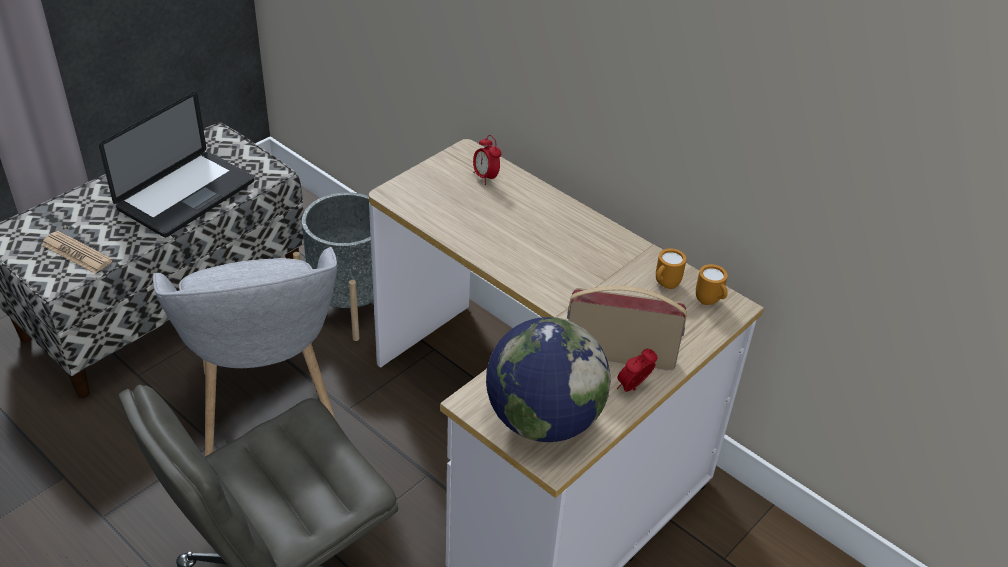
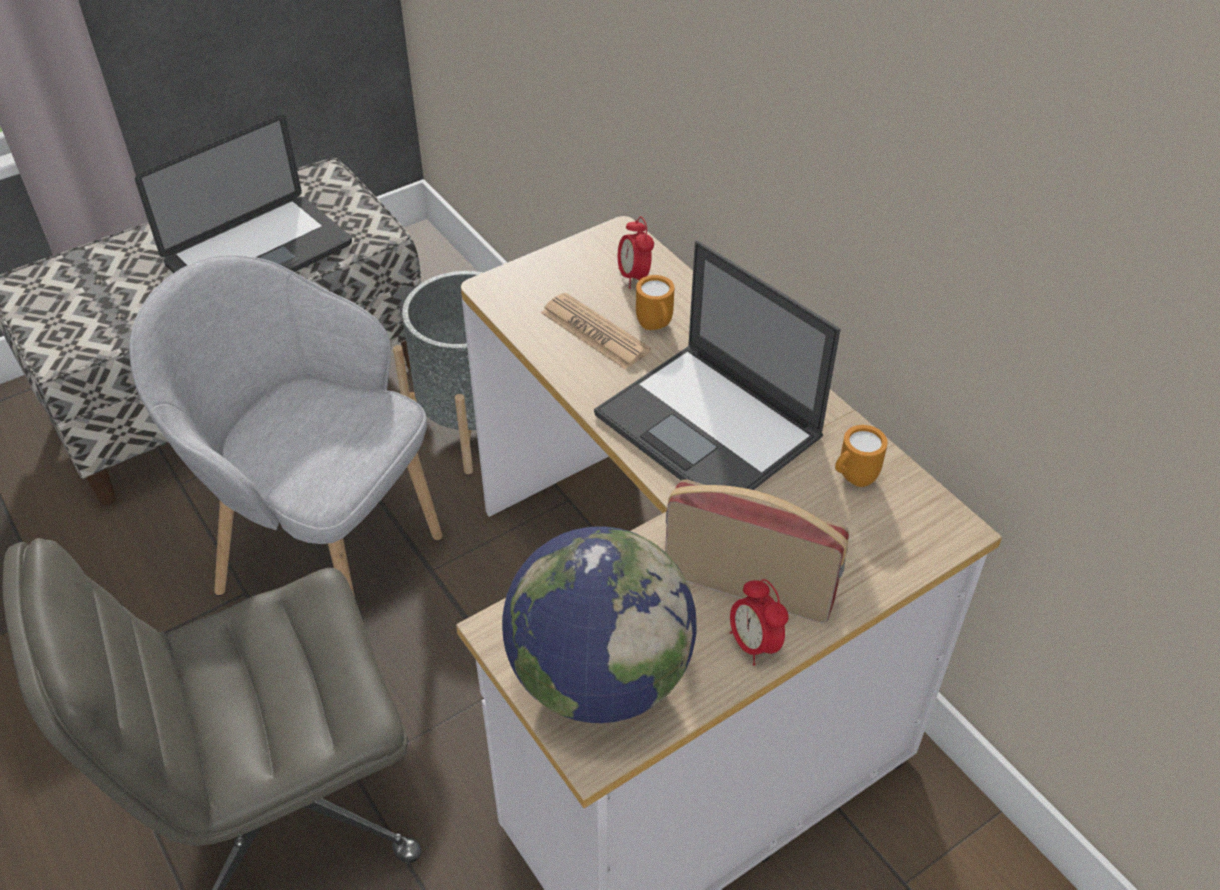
camera: 15 degrees right, 5 degrees up
newspaper [41,231,113,274] -> newspaper moved to [541,293,651,370]
grey armchair [153,247,337,456] -> grey armchair turned 120 degrees clockwise [129,255,443,597]
alarm clock [617,349,657,392] -> alarm clock turned 90 degrees counterclockwise [730,579,788,666]
orange mug [696,264,728,305] -> orange mug moved to [636,275,675,330]
none -> laptop [594,240,841,490]

